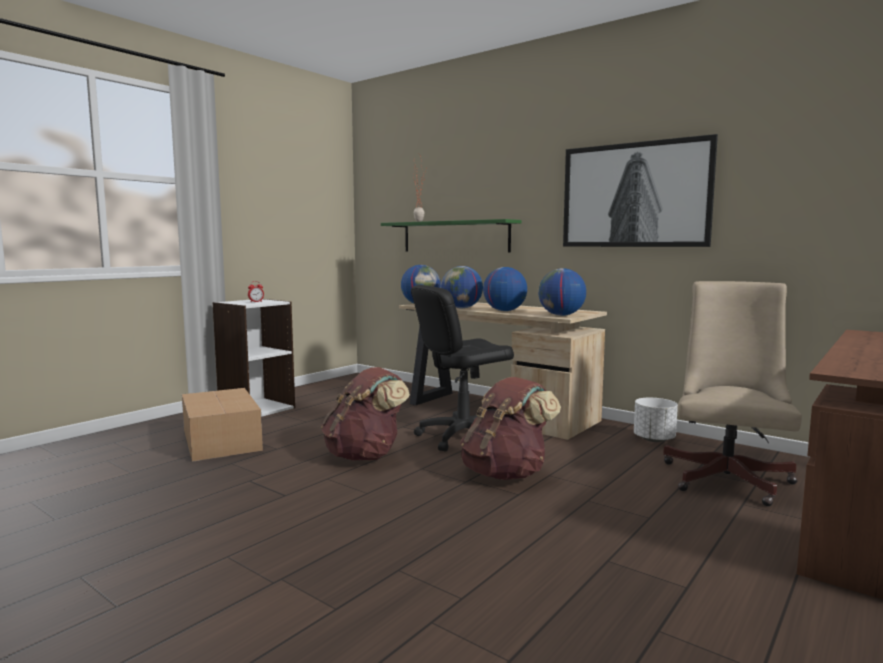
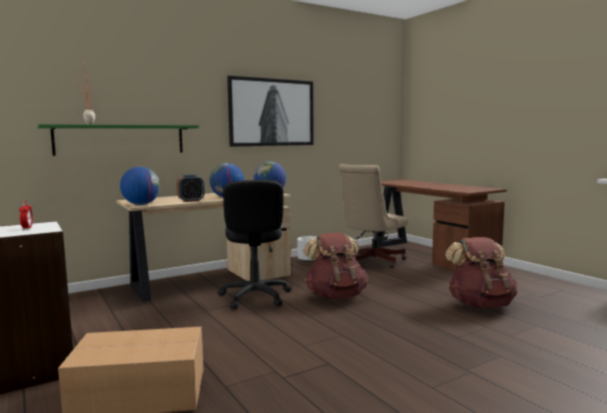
camera: 70 degrees left, 0 degrees up
brown backpack [321,367,410,460] -> brown backpack moved to [445,237,517,308]
globe [441,266,483,308] -> alarm clock [177,175,204,202]
beige office chair [663,281,802,506] -> beige office chair turned 90 degrees counterclockwise [338,164,408,268]

